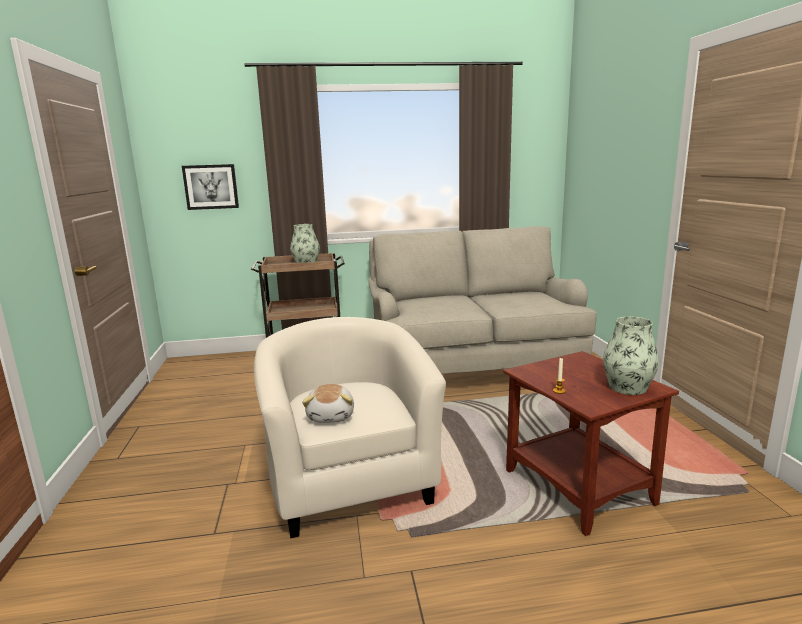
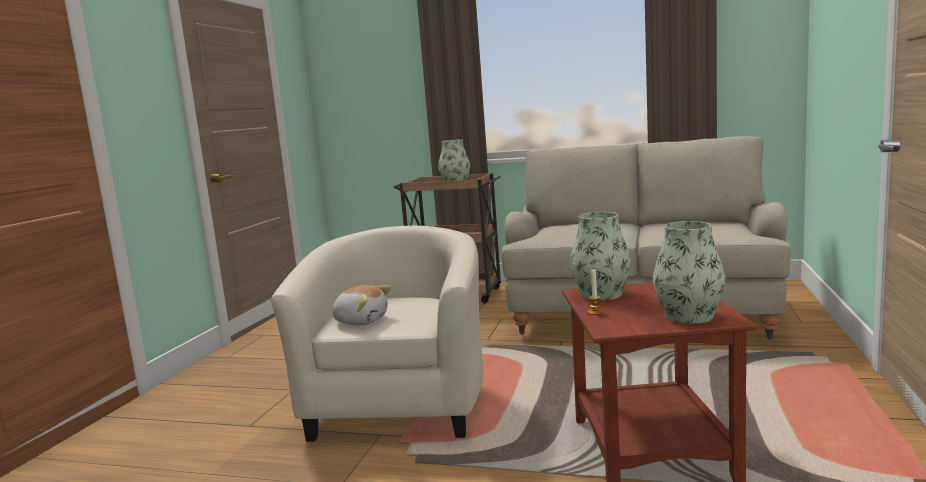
camera: 25 degrees right, 5 degrees down
picture [182,164,239,210] -> none
plush toy [302,384,354,423] -> plush toy turned 90 degrees counterclockwise [331,285,391,325]
none -> vase [570,212,631,300]

